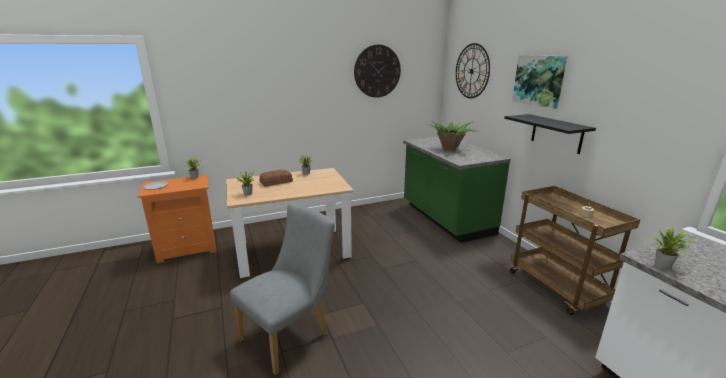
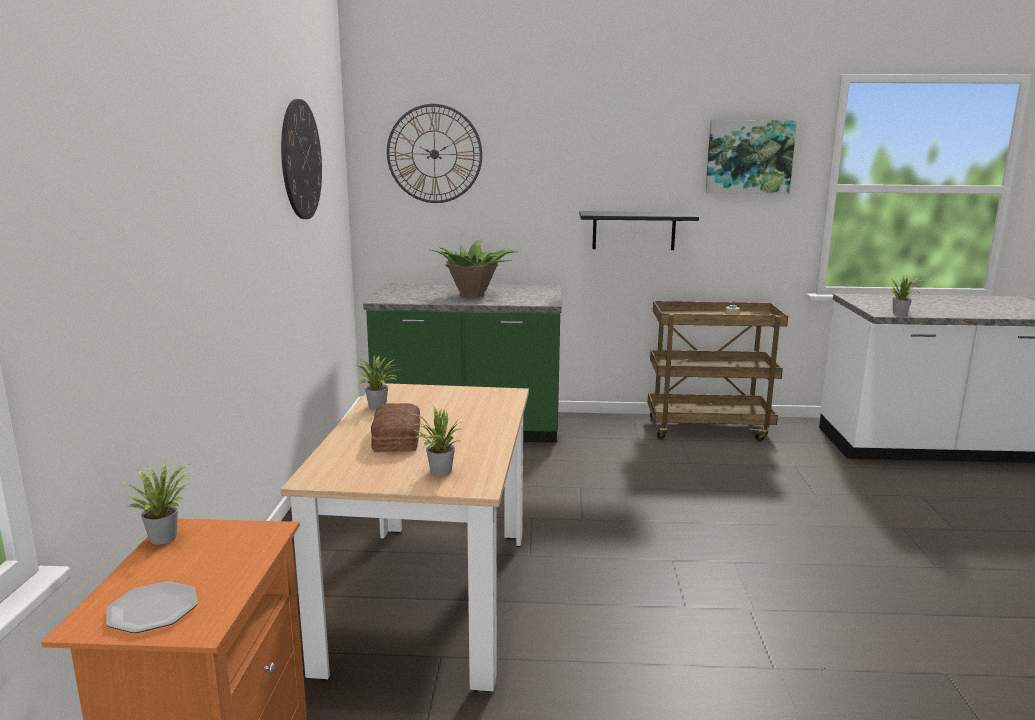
camera: 65 degrees left, 5 degrees down
grey chair [230,203,335,375] -> none
picture [512,55,567,109] -> picture moved to [705,120,797,194]

